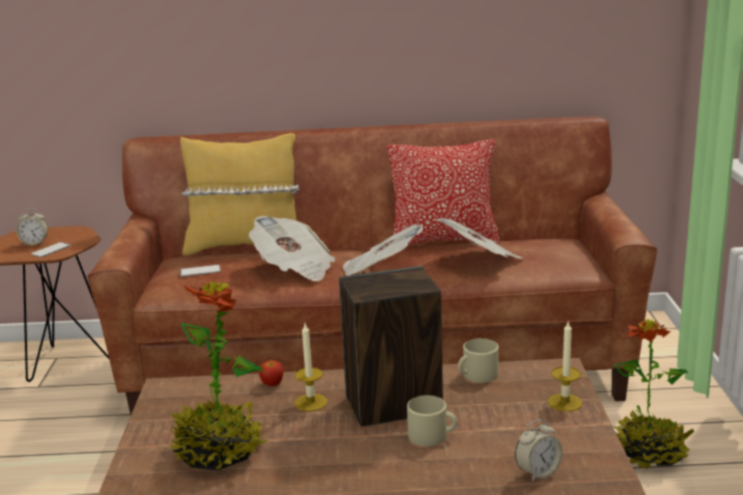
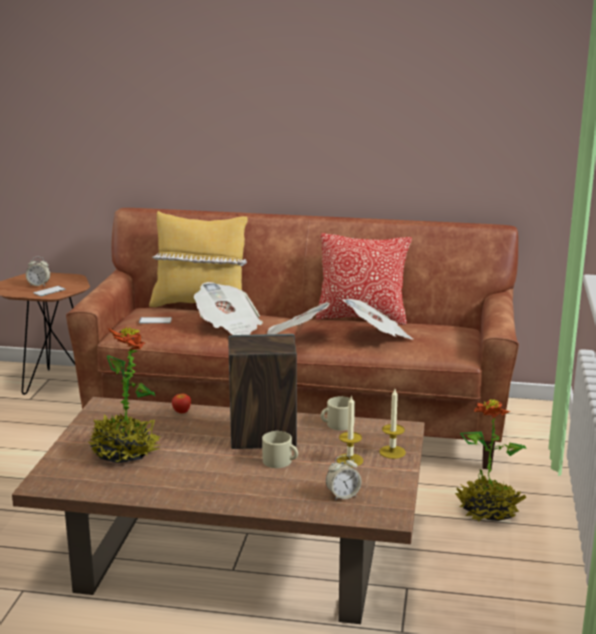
camera: 10 degrees right, 0 degrees up
candle [295,324,327,411] -> candle moved to [337,395,363,467]

